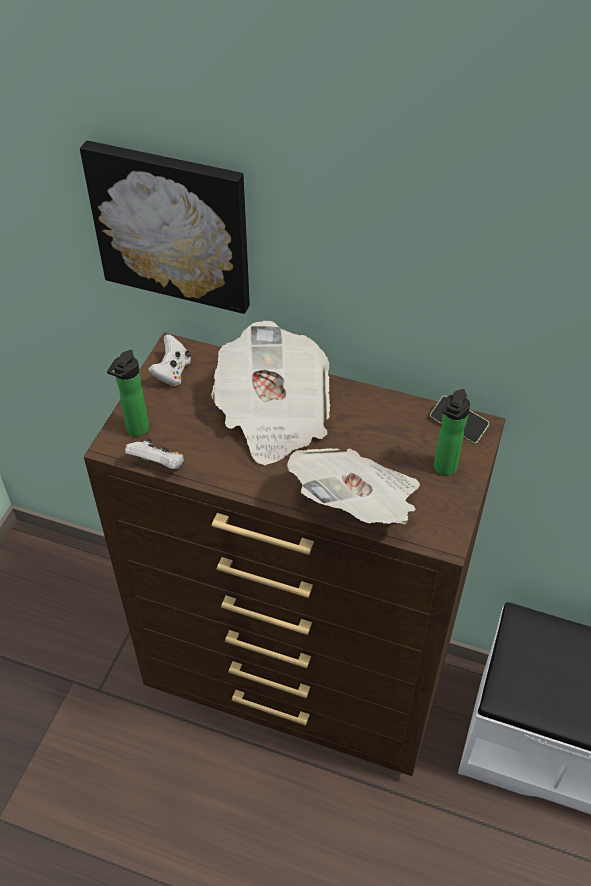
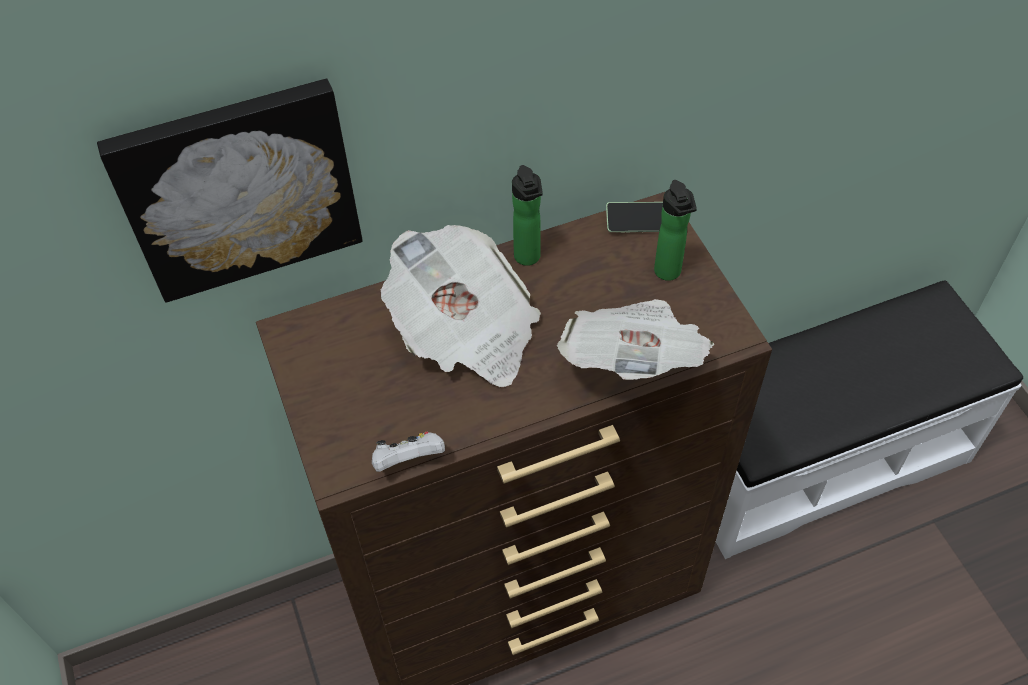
camera: 40 degrees left, 5 degrees up
bottle [107,350,149,437] -> bottle moved to [512,165,543,266]
white game controller [148,334,191,386] -> none

